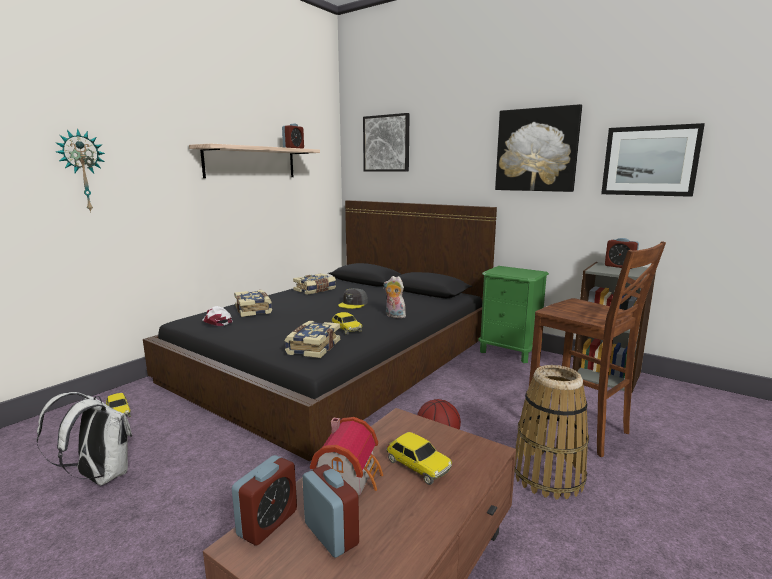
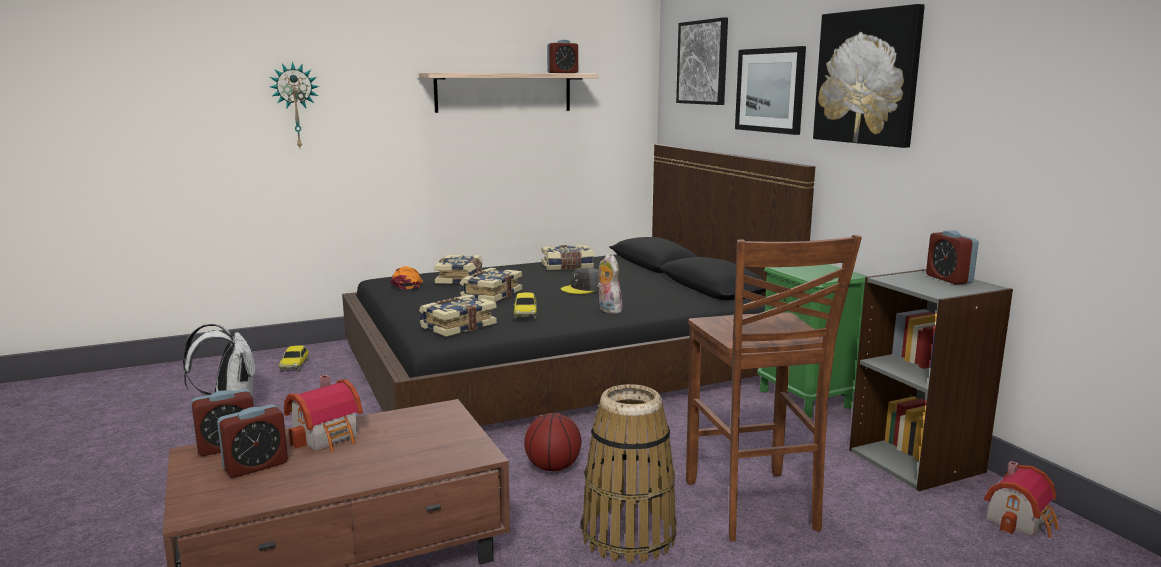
camera: 30 degrees right, 0 degrees up
white cap [202,306,233,326] -> orange cap [390,266,423,289]
alarm clock [302,464,359,558] -> alarm clock turned 60 degrees clockwise [217,404,288,478]
toy car [386,432,452,485] -> none
picture [601,123,705,197] -> picture moved to [735,46,806,135]
none -> book [460,268,522,302]
none -> toy house [984,461,1059,538]

